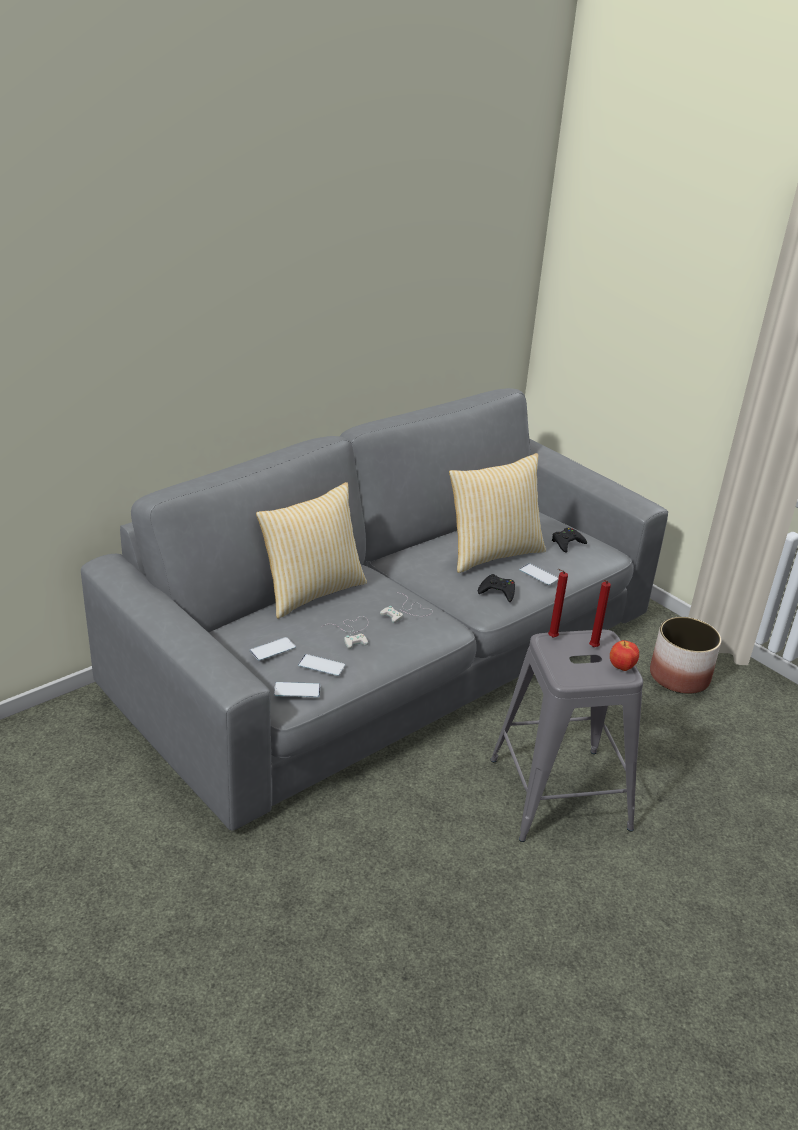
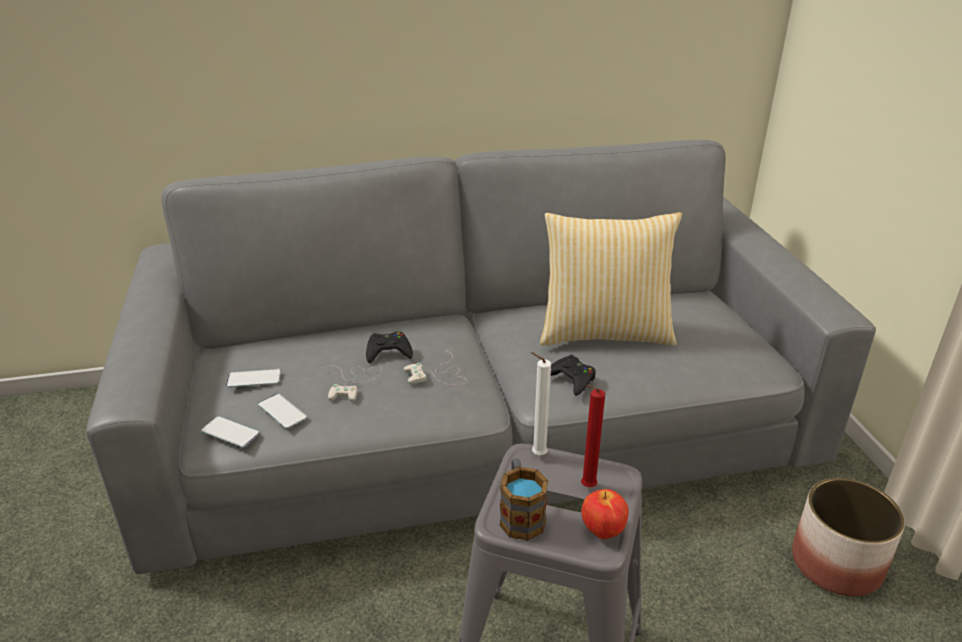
camera: 30 degrees right, 0 degrees up
pillow [256,482,367,619] -> none
phone [519,563,559,585] -> none
red candle [548,569,568,637] -> white candle [530,352,551,455]
black game controller [552,528,587,553] -> black game controller moved to [366,332,413,363]
none -> mug [499,458,548,541]

